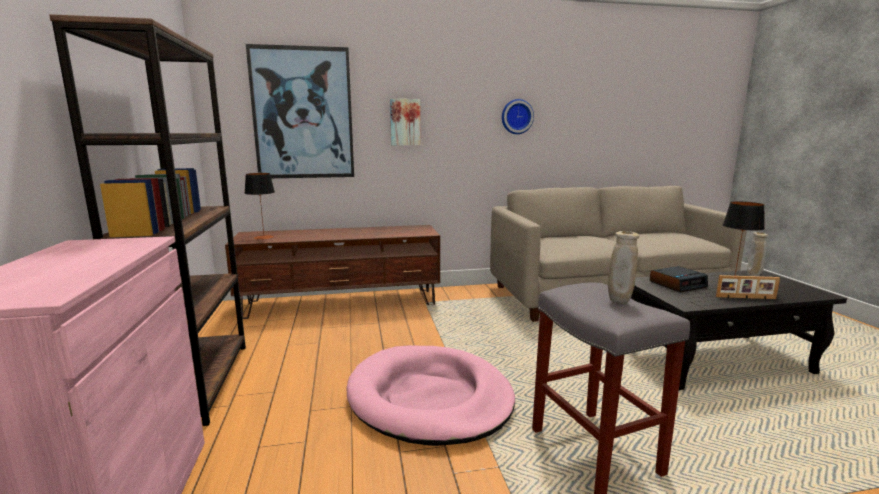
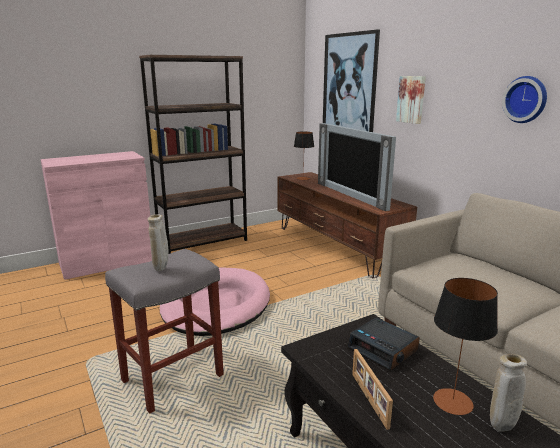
camera: 70 degrees right, 5 degrees up
none -> television [318,123,396,211]

